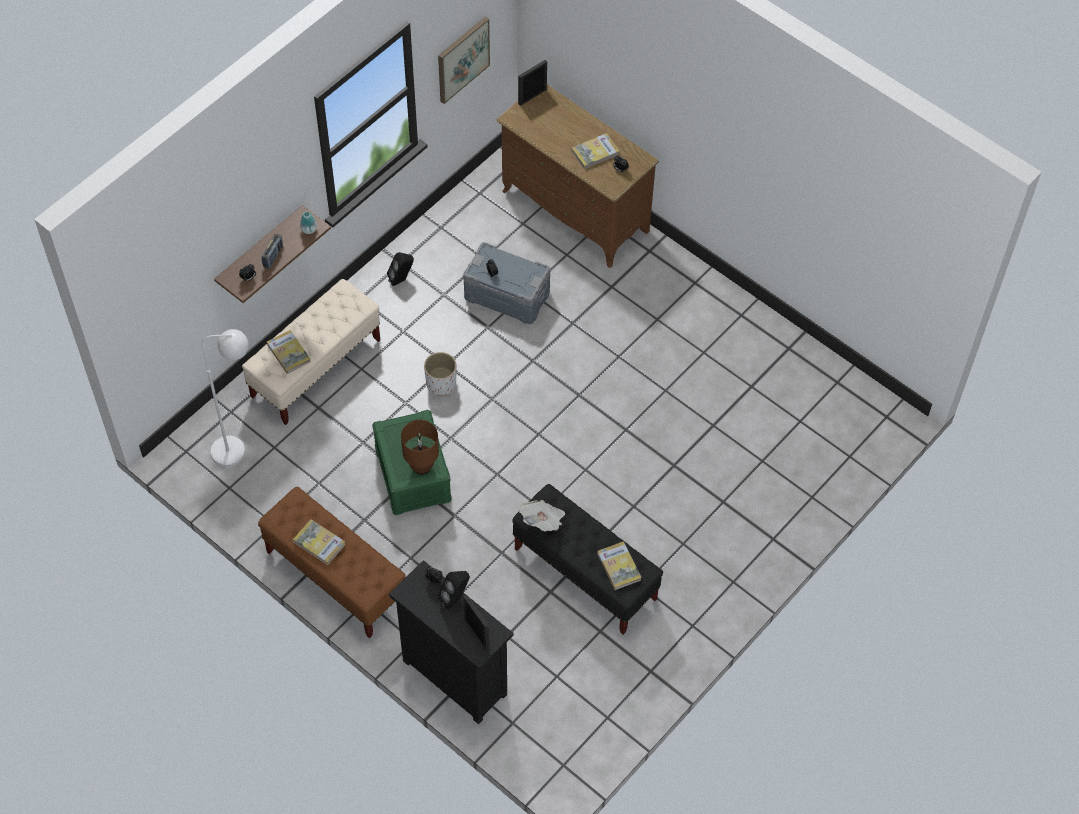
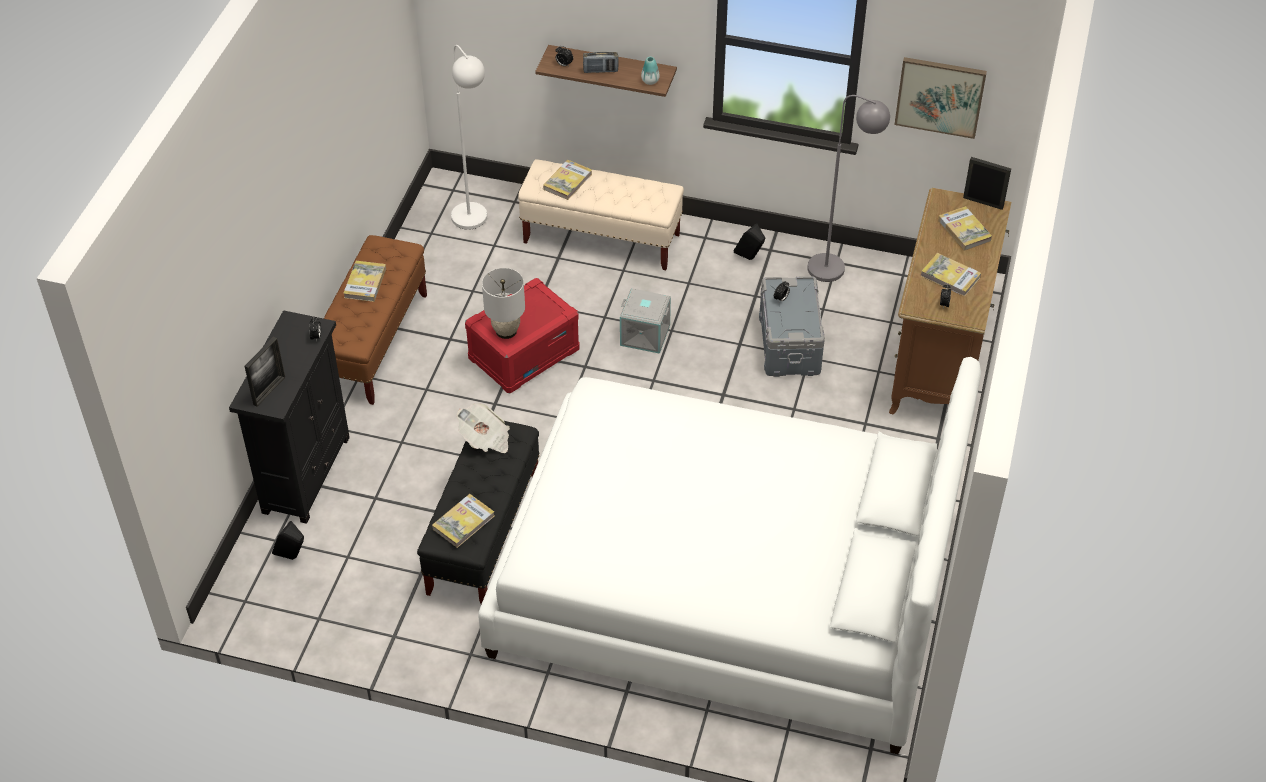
camera: 65 degrees right, 10 degrees down
green storage box [372,410,452,515] -> red storage box [465,278,580,393]
brown table lamp [401,420,439,475] -> white table lamp [482,268,525,339]
white planter [424,352,456,396] -> grey storage box [620,289,671,354]
black speaker [438,571,470,610] -> black speaker moved to [272,521,304,560]
none -> white bed [478,357,981,754]
none -> grey floor lamp [807,95,890,282]
none -> book [938,206,992,251]

